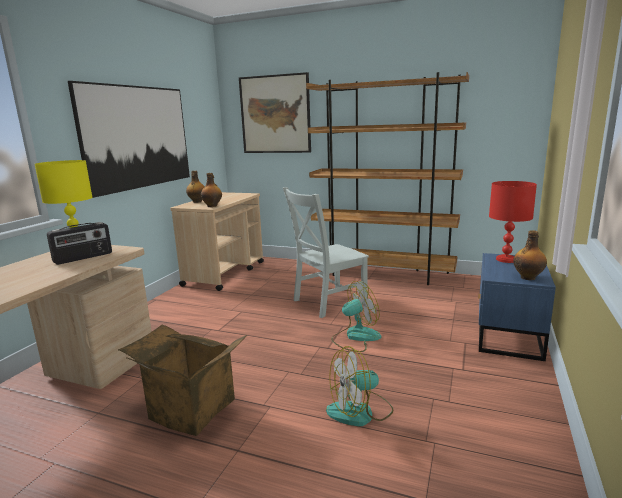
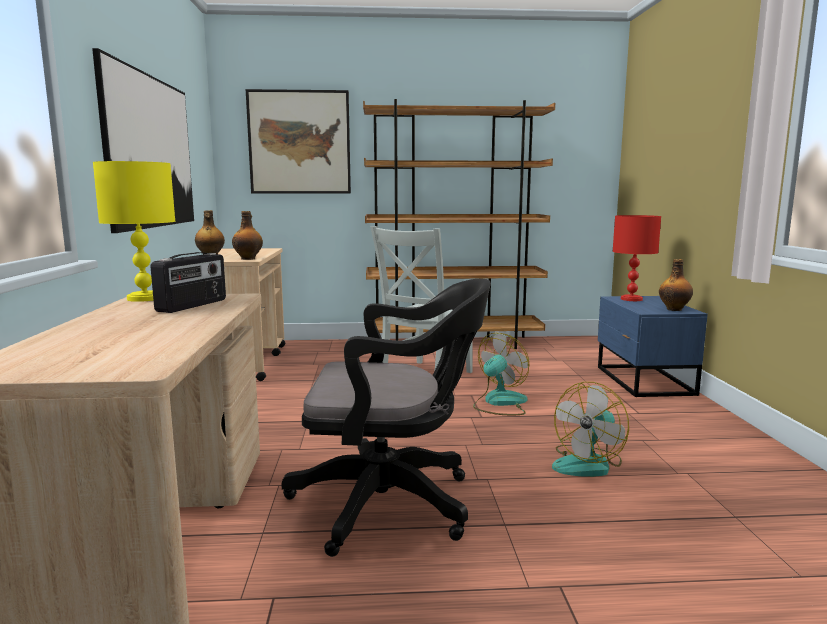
camera: 25 degrees left, 5 degrees down
cardboard box [118,325,247,436] -> black office chair [282,279,491,557]

